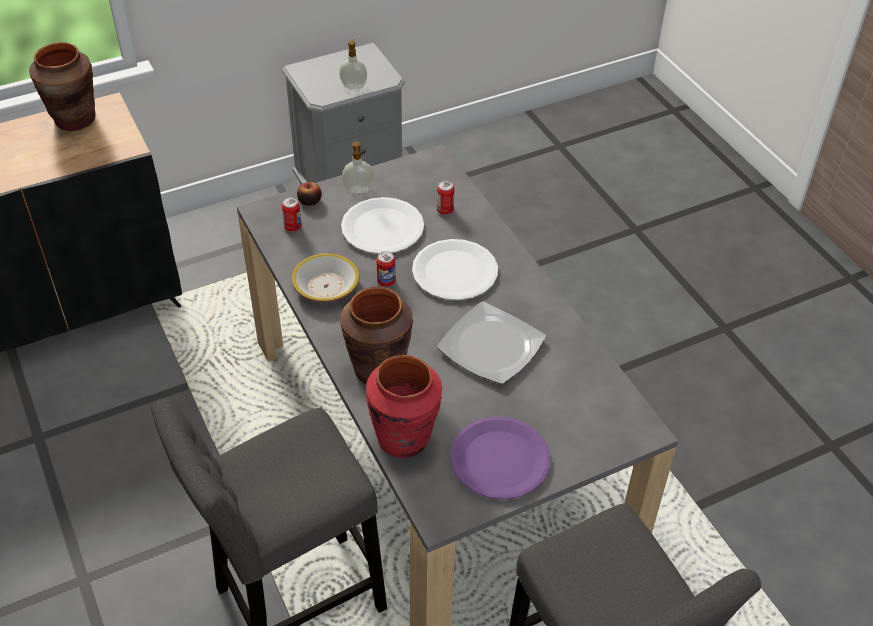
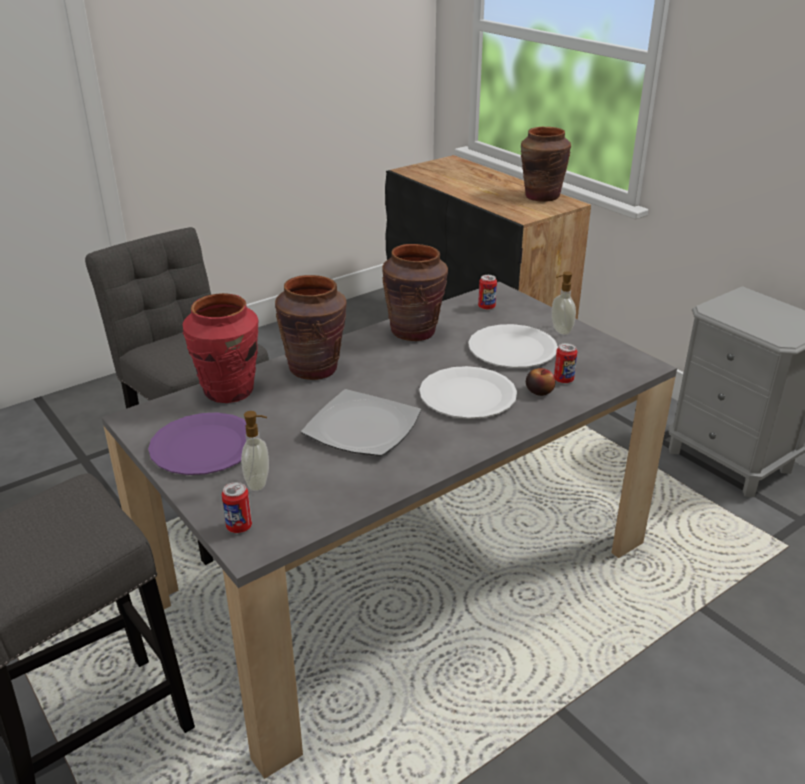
camera: 80 degrees right, 15 degrees down
bowl [292,253,359,302] -> brown vase [382,244,448,341]
apple [297,182,322,206] -> apple moved to [526,368,555,396]
soap dispenser [339,39,367,89] -> soap dispenser moved to [241,411,269,491]
can [376,251,396,287] -> can moved to [222,482,252,533]

